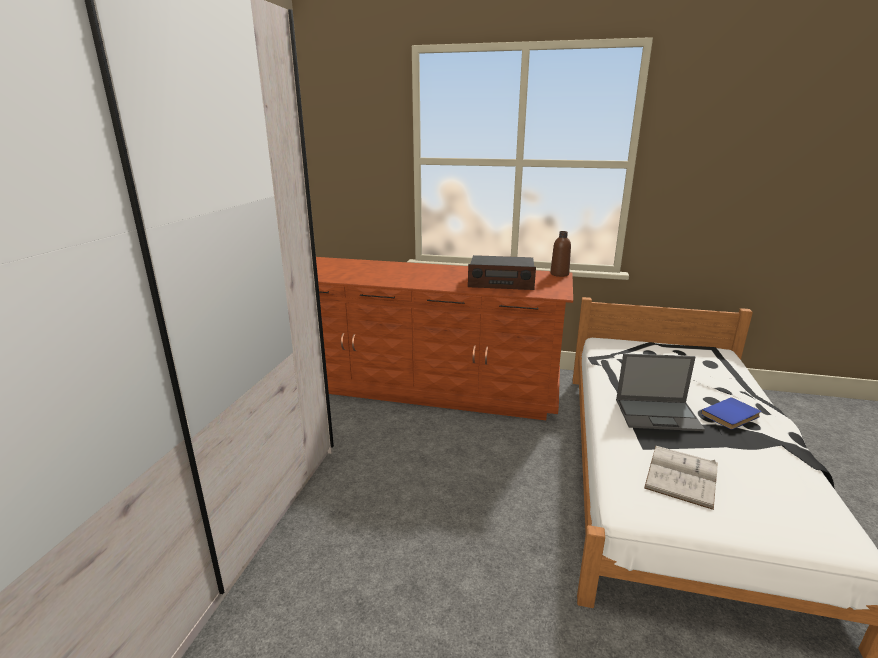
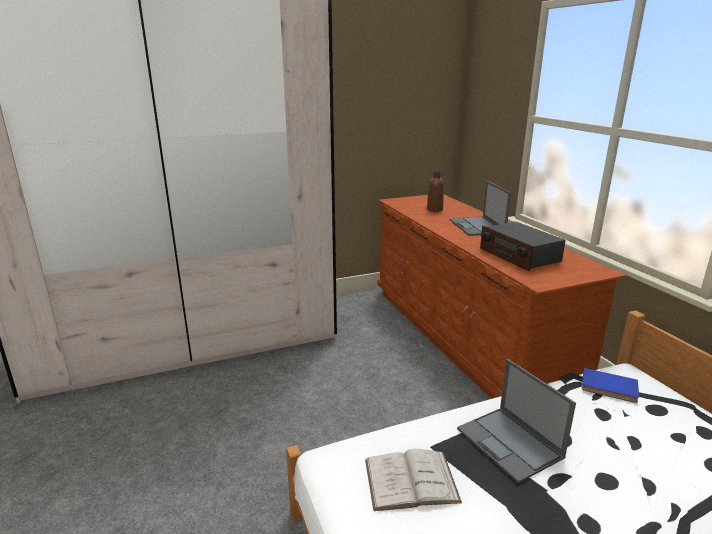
camera: 55 degrees right, 0 degrees up
brown bottle [550,231,571,277] -> brown bottle moved to [427,172,444,212]
blue book [701,397,761,430] -> blue book moved to [582,368,639,403]
none -> laptop [450,181,511,236]

